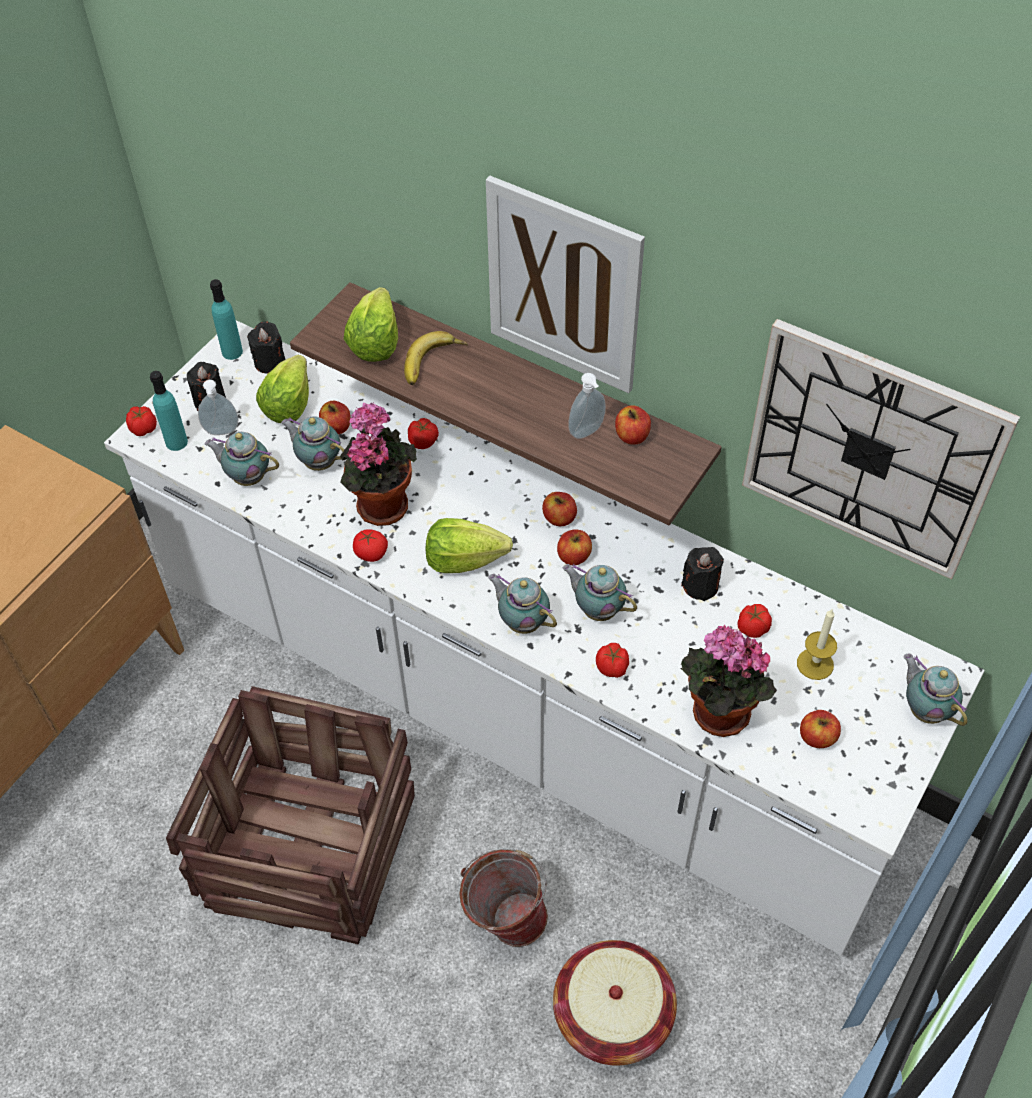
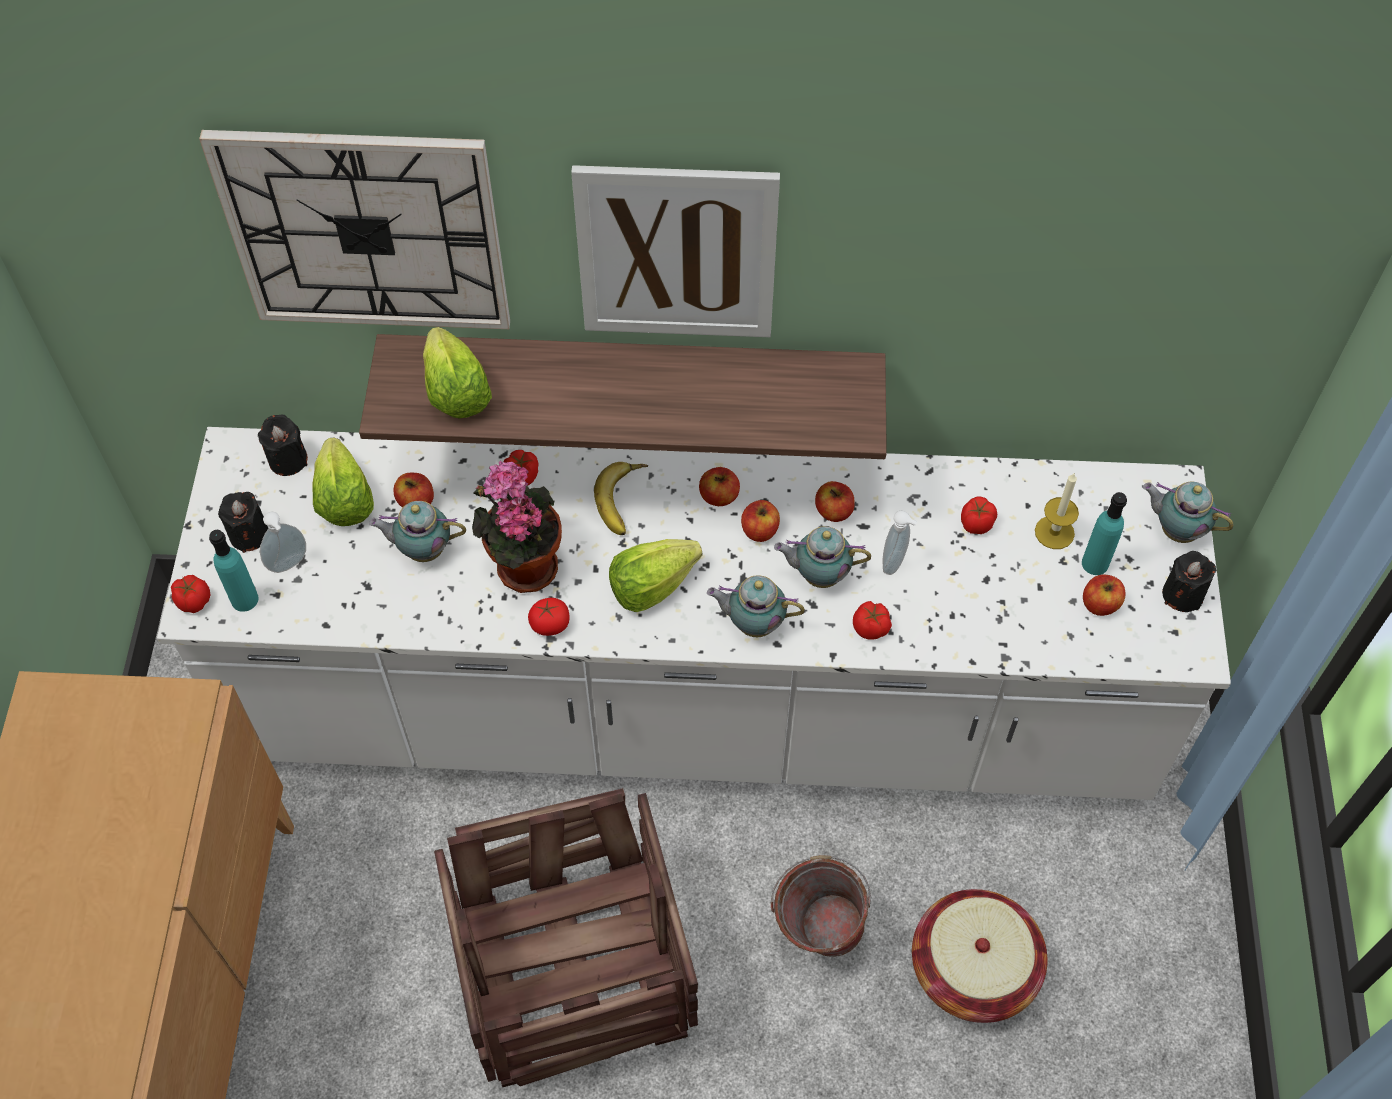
camera: 30 degrees left, 5 degrees up
teapot [205,432,279,486] -> none
turquoise bottle [210,279,243,360] -> turquoise bottle moved to [1082,492,1127,575]
banana [404,331,468,385] -> banana moved to [594,462,648,535]
soap dispenser [568,373,606,439] -> soap dispenser moved to [883,511,917,575]
apple [615,405,651,445] -> apple moved to [815,481,855,522]
black candle [681,547,724,601] -> black candle moved to [1162,551,1217,612]
potted plant [681,625,777,737] -> none
wall clock [742,319,1020,579] -> wall clock moved to [199,130,510,329]

